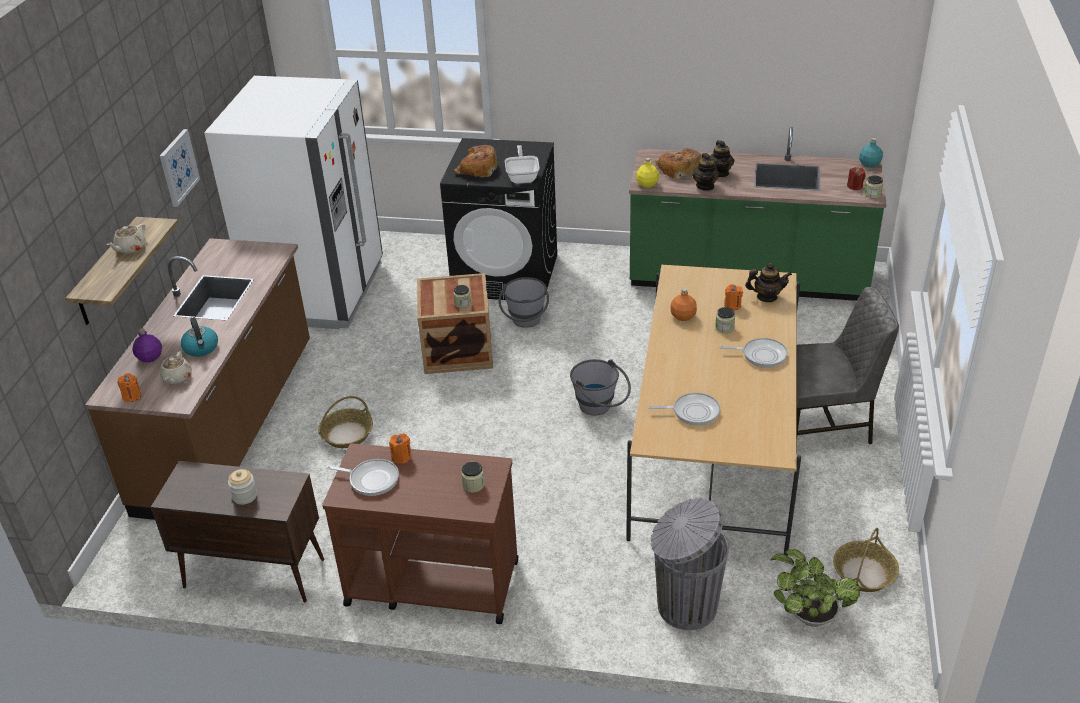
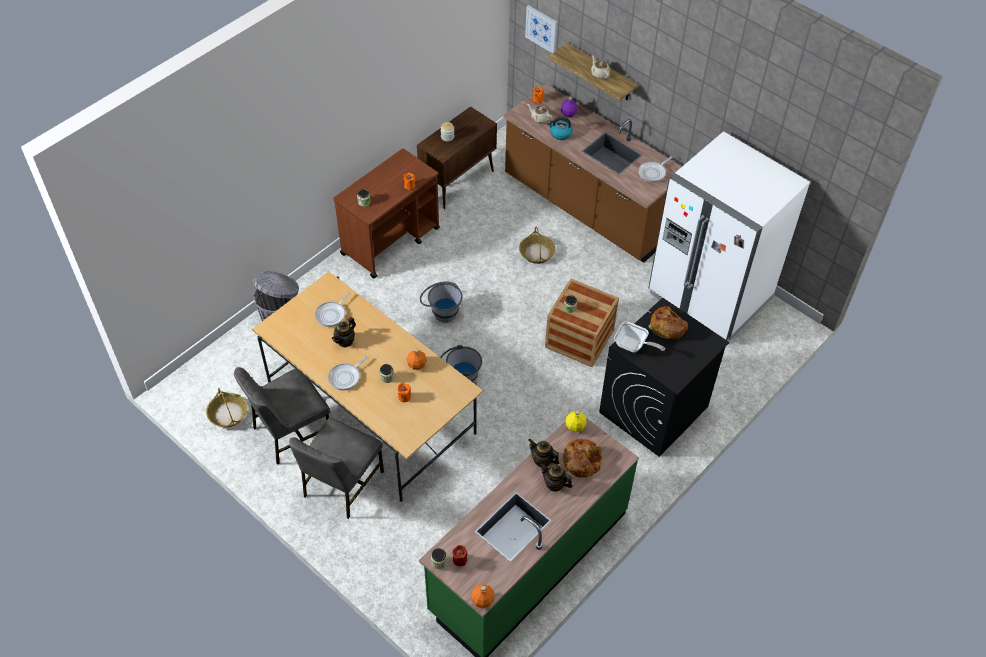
camera: 120 degrees right, 15 degrees up
picture [160,129,200,207] -> picture moved to [525,5,558,53]
frying pan [326,459,399,496] -> frying pan moved to [638,156,672,183]
grey bucket [499,277,549,328] -> grey bucket moved to [420,281,463,323]
teapot [745,263,792,302] -> teapot moved to [332,317,356,348]
potted plant [770,549,860,627] -> none
turquoise bottle [859,138,883,167] -> orange bottle [472,584,494,608]
none -> grey chair [234,367,330,465]

